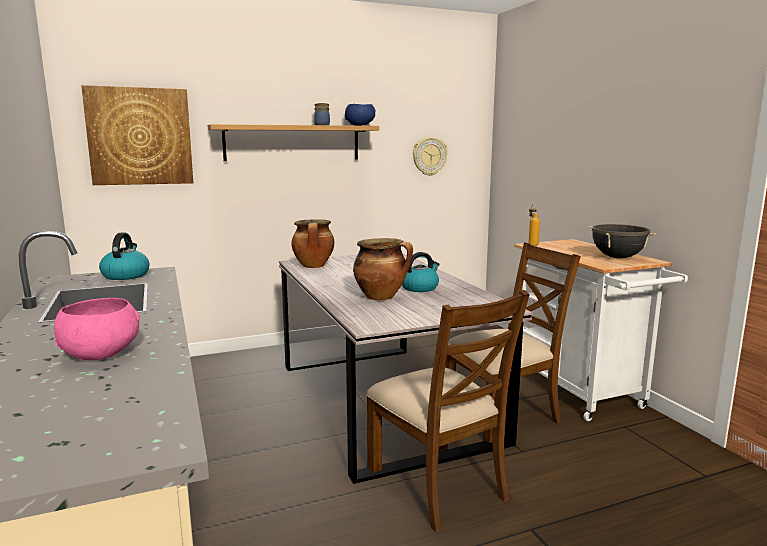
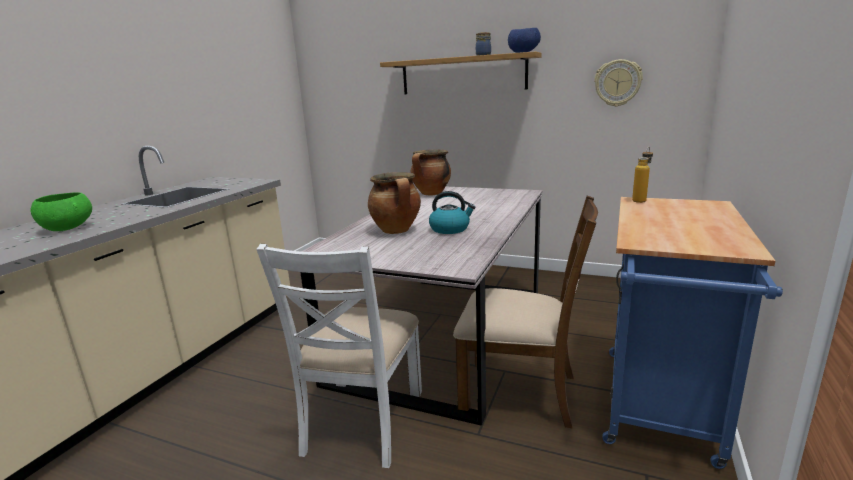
camera: 45 degrees right, 5 degrees up
pink bowl [54,298,140,360] -> green bowl [30,192,92,231]
picture [81,85,193,185] -> none
kettle [99,233,149,280] -> none
brown chair [366,290,530,532] -> white chair [256,244,422,468]
white cart [514,239,688,421] -> blue cart [602,197,783,469]
black cooking pot [588,224,656,258] -> none

